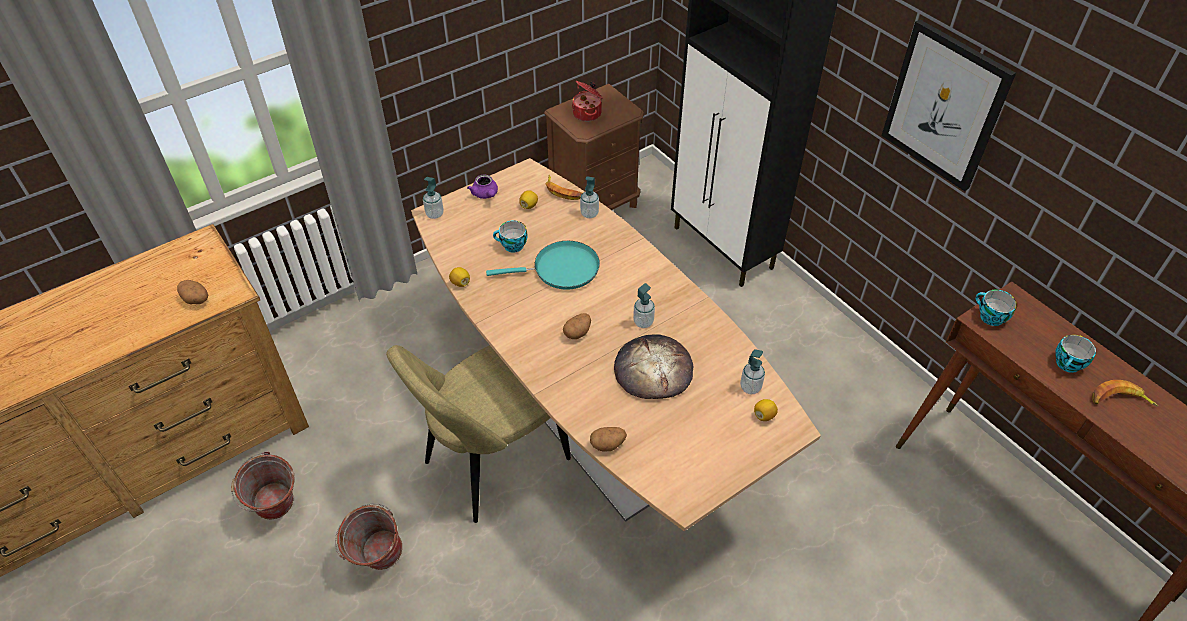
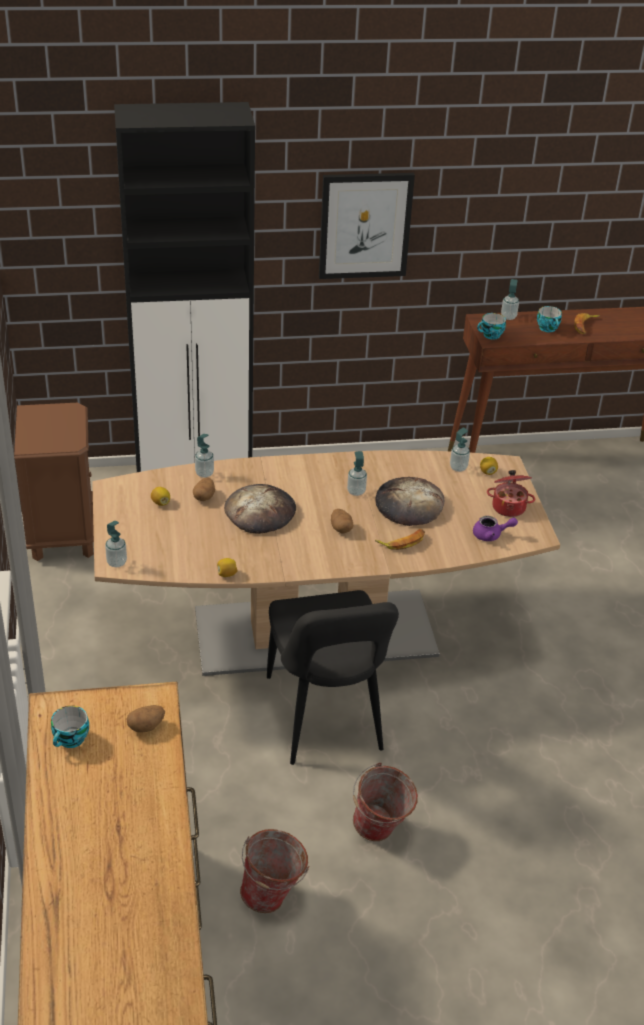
camera: 65 degrees left, 10 degrees down
beige chair [386,345,571,523] -> black chair [267,590,399,765]
purple teapot [467,174,498,199] -> purple teapot moved to [473,516,518,541]
turquoise frying pan [486,241,600,290] -> bread [224,484,296,534]
cup [493,220,527,252] -> cup moved to [51,706,89,748]
banana [546,175,582,200] -> banana moved to [375,529,425,550]
cooking pot [572,81,603,121] -> cooking pot moved to [487,470,535,517]
potato [590,427,627,451] -> potato moved to [193,477,215,501]
none -> soap dispenser [501,279,519,320]

